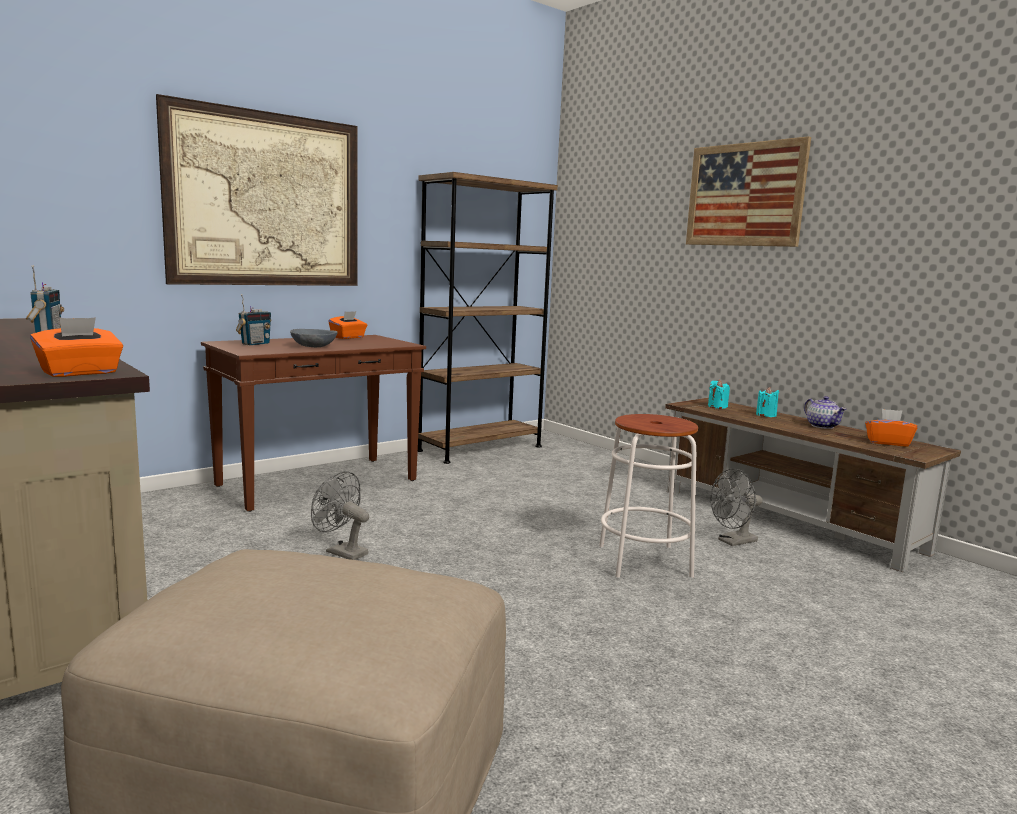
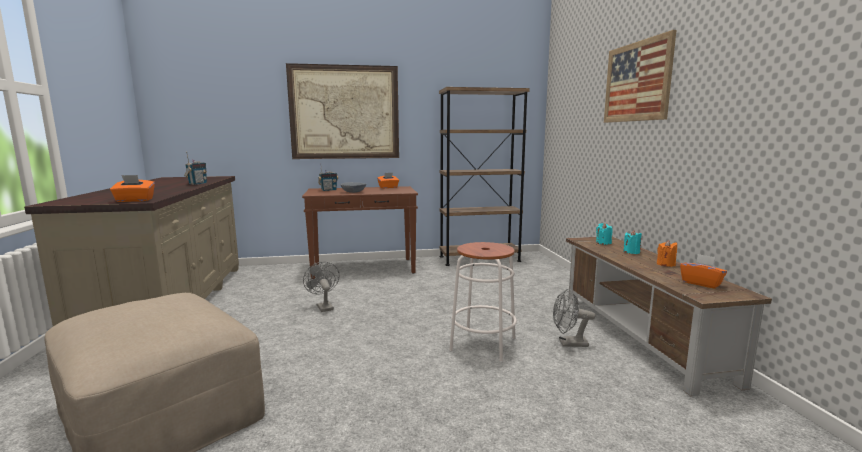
camera: 30 degrees right, 0 degrees up
teapot [804,396,847,429] -> orange candle [657,240,677,267]

